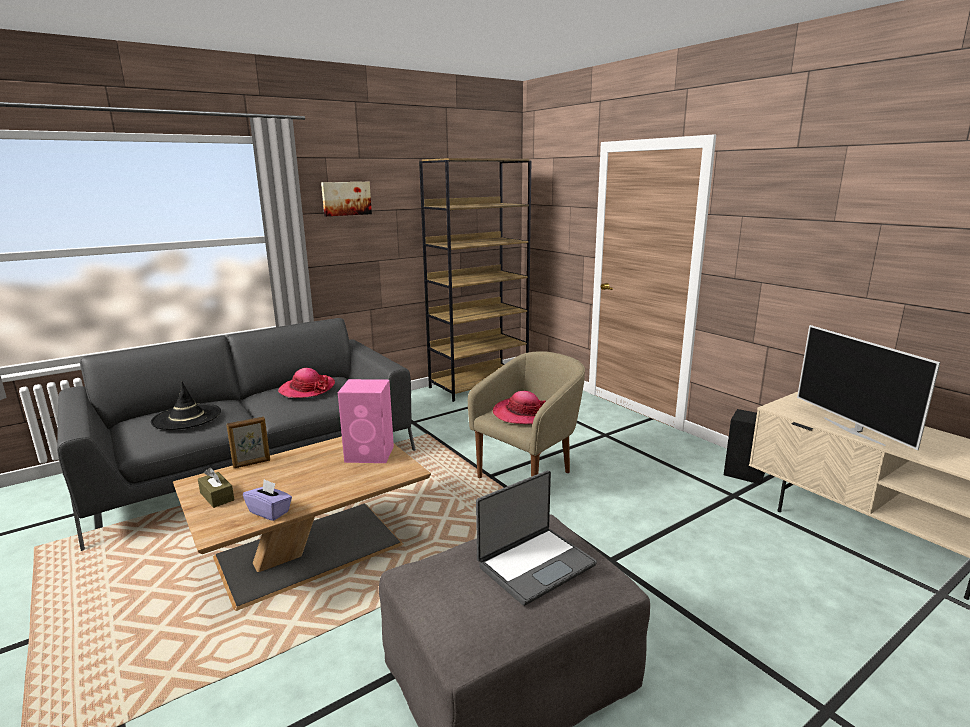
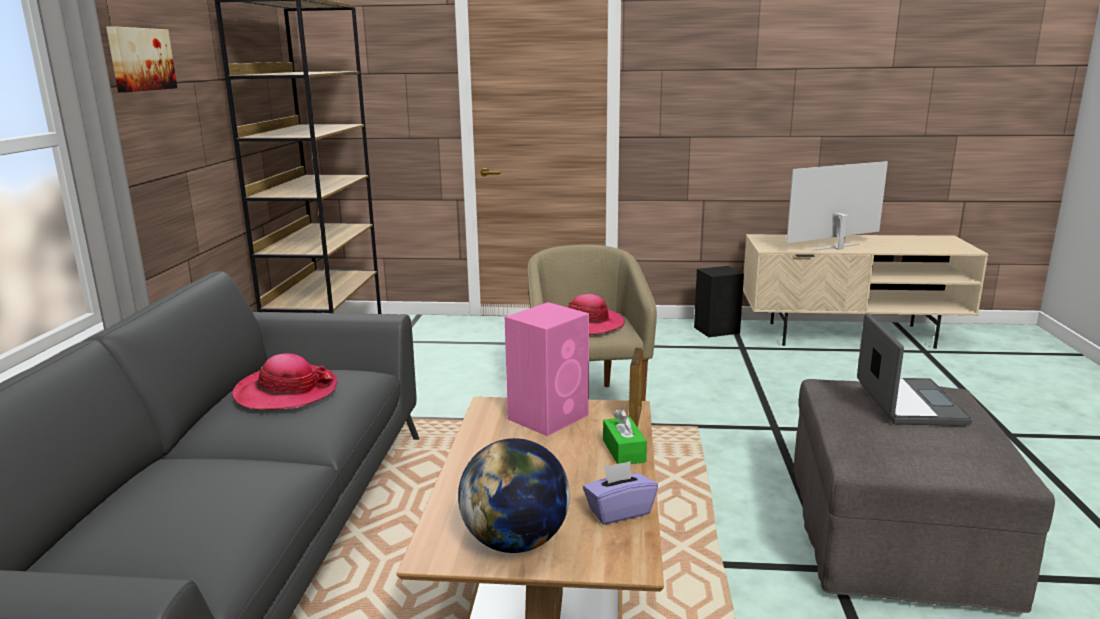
camera: 50 degrees left, 0 degrees up
black hat [151,382,221,430] -> none
brown tissue box [198,468,234,508] -> globe [458,438,570,553]
picture frame [226,417,270,468] -> picture frame moved to [629,347,643,427]
television [797,325,940,450] -> television turned 135 degrees clockwise [786,161,888,251]
none -> green tissue box [603,408,647,464]

